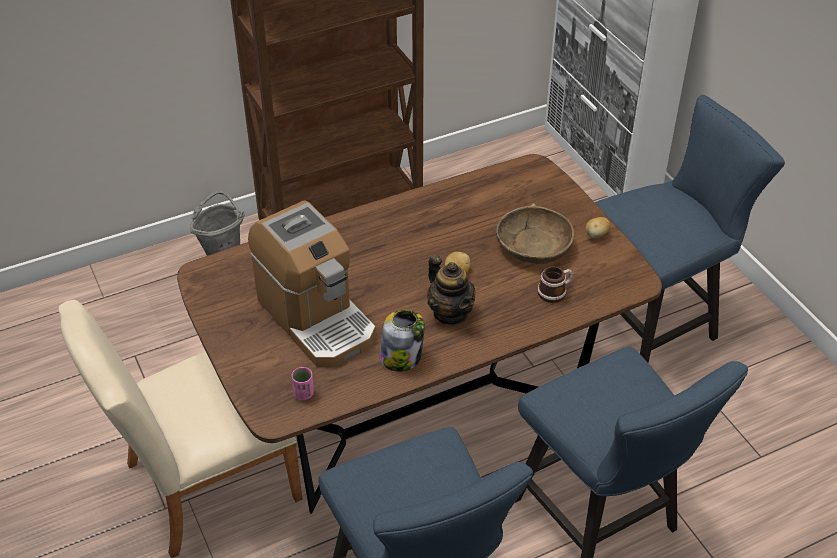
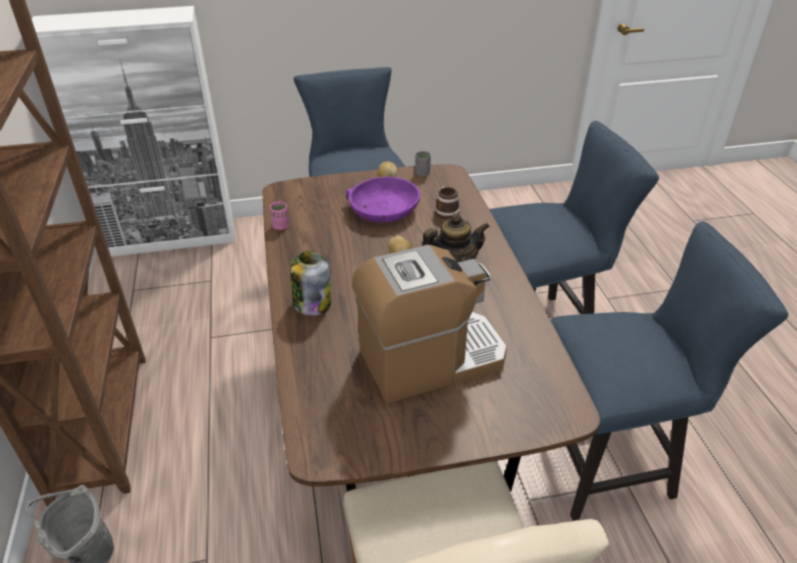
camera: 75 degrees left, 5 degrees down
pink cup [291,367,314,400] -> pink cup moved to [270,202,289,230]
jar [380,310,425,372] -> jar moved to [291,251,331,316]
brown bowl [496,203,575,264] -> purple bowl [346,177,421,223]
none -> grey cup [415,151,431,177]

